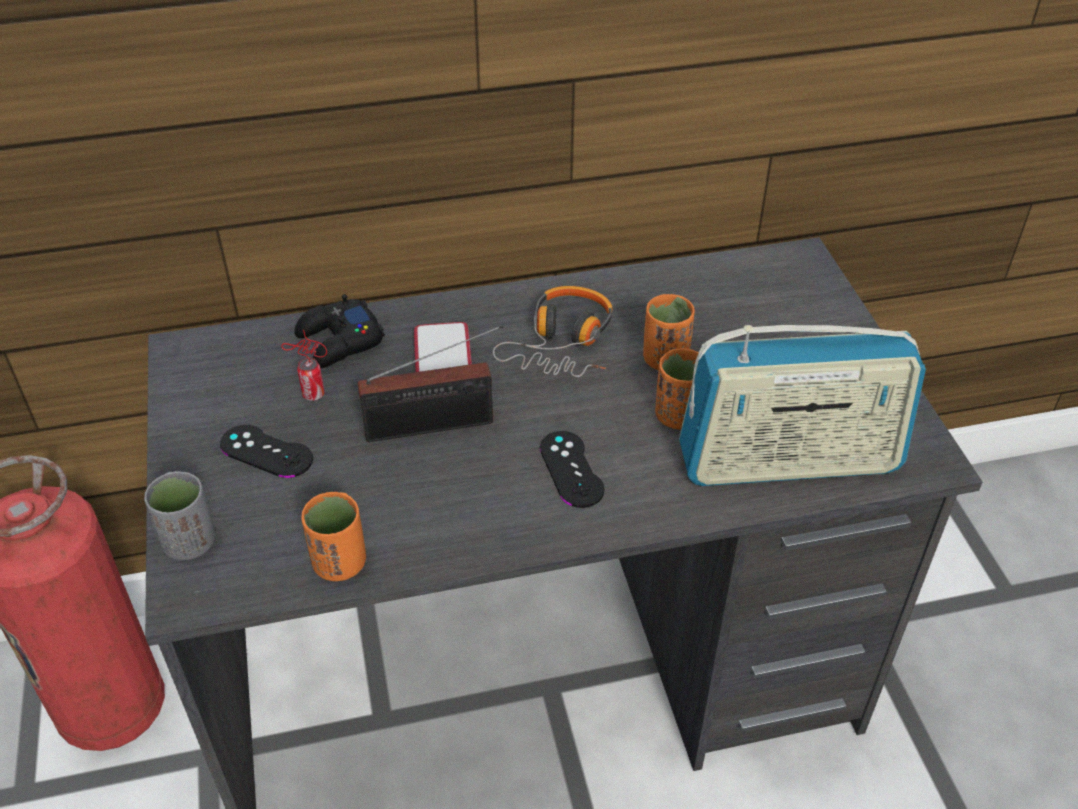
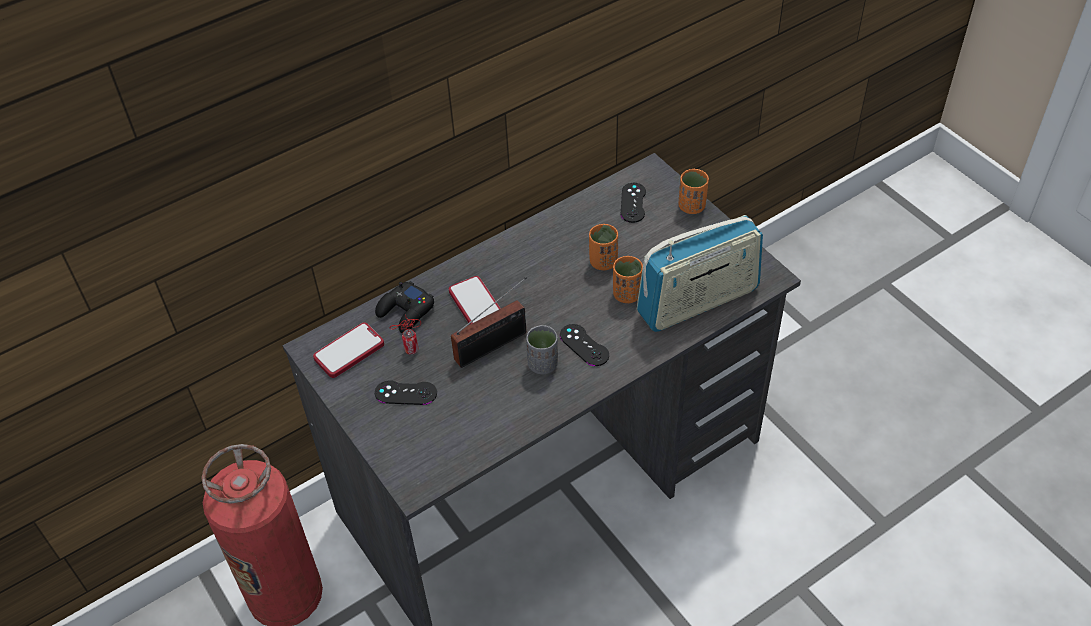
camera: 20 degrees left, 5 degrees up
grey cup [144,471,215,560] -> grey cup moved to [526,325,558,374]
orange cup [301,492,366,581] -> orange cup moved to [678,168,709,214]
headphones [493,286,613,377] -> none
none -> phone [313,323,384,378]
none -> black game controller [620,183,646,223]

